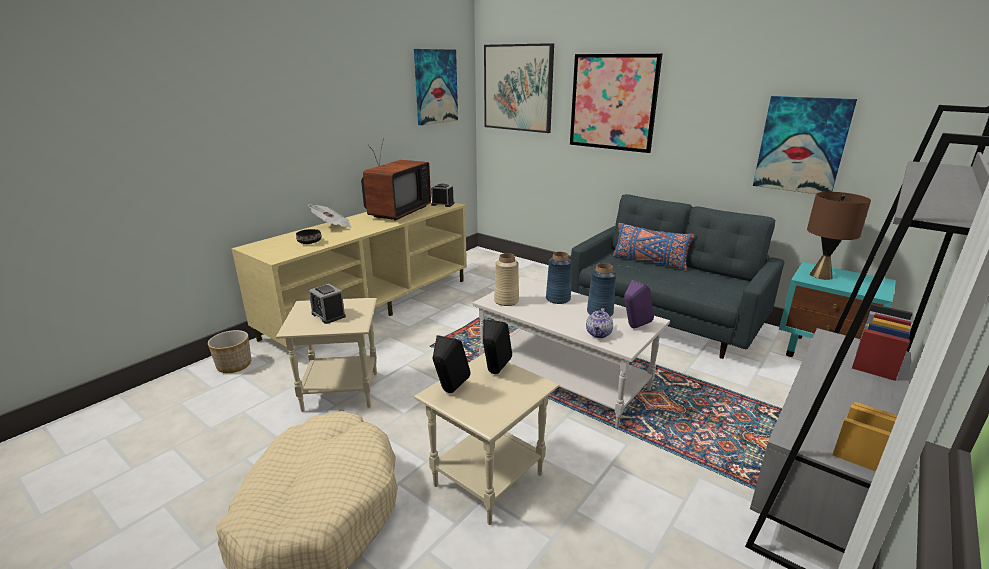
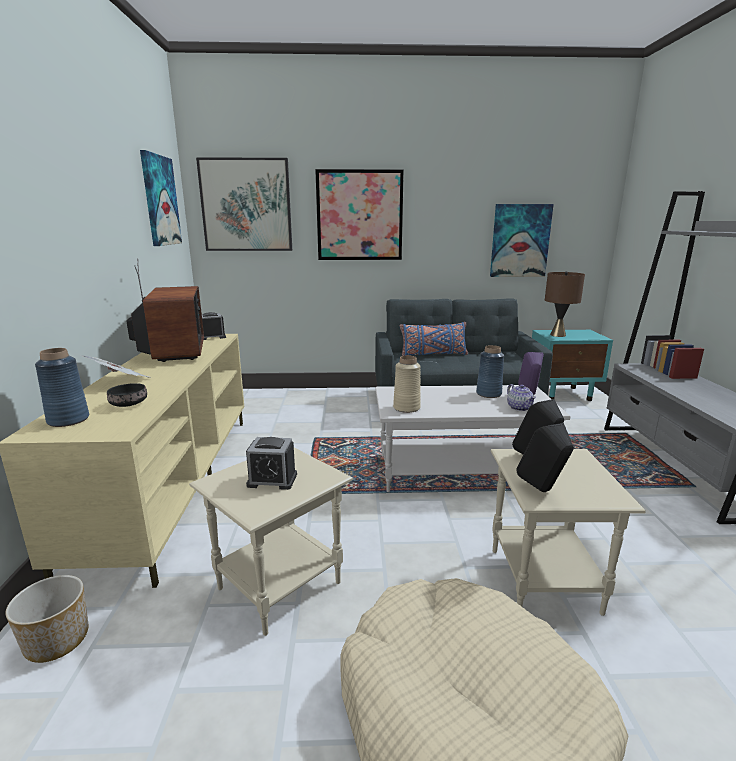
camera: 40 degrees left, 5 degrees down
blue vase [546,252,572,304] -> blue vase moved to [35,348,89,427]

